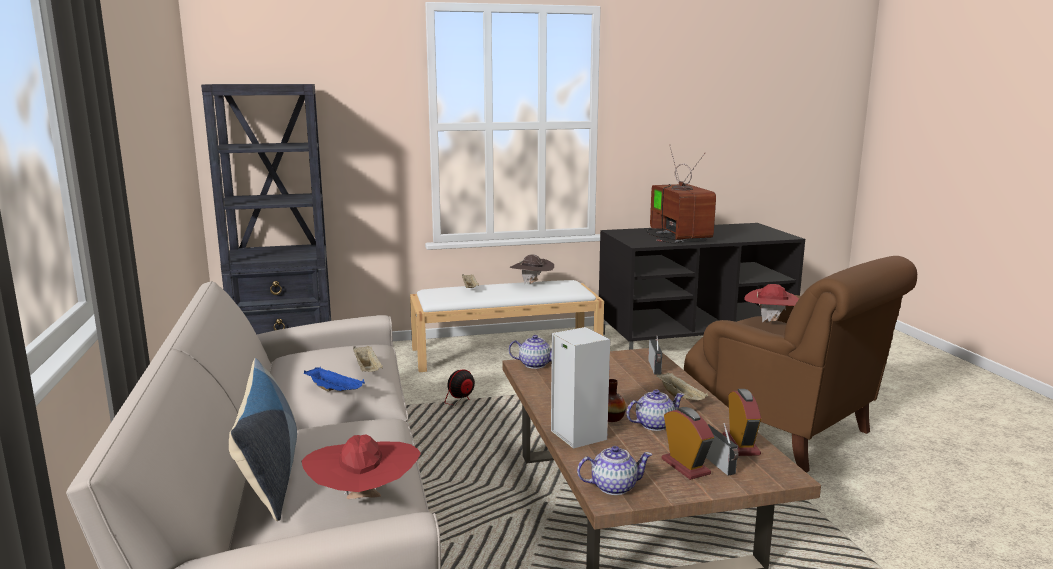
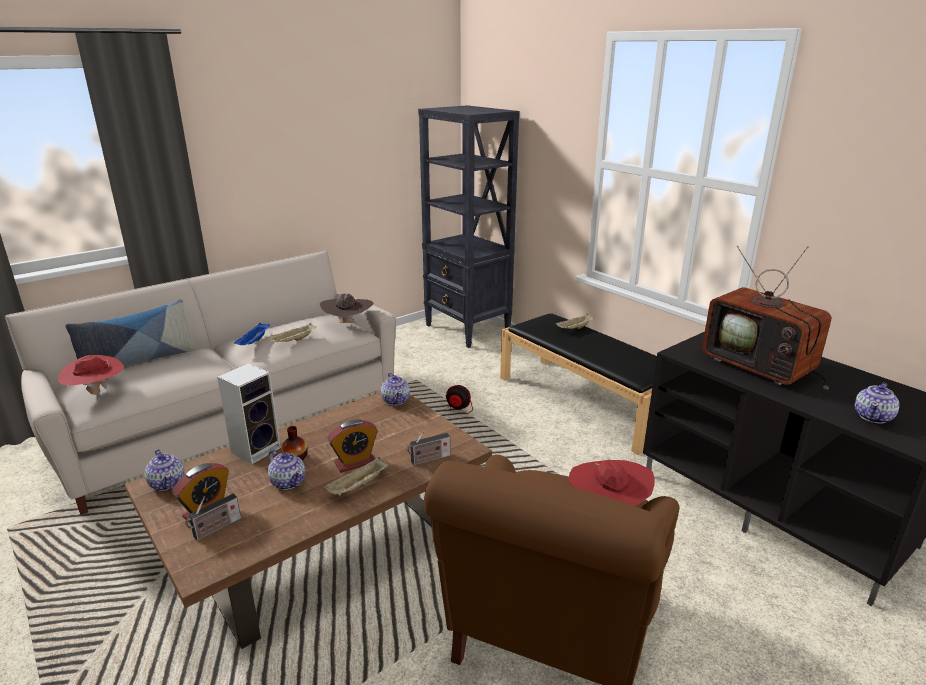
camera: 65 degrees right, 10 degrees up
white bench [410,280,604,372] -> black bench [500,314,657,455]
brown hat [510,254,554,284] -> brown hat moved to [320,293,374,323]
television [647,144,716,243] -> television turned 90 degrees clockwise [702,246,831,390]
alarm clock [723,389,761,456] -> alarm clock moved to [327,419,378,473]
none -> teapot [855,383,899,424]

